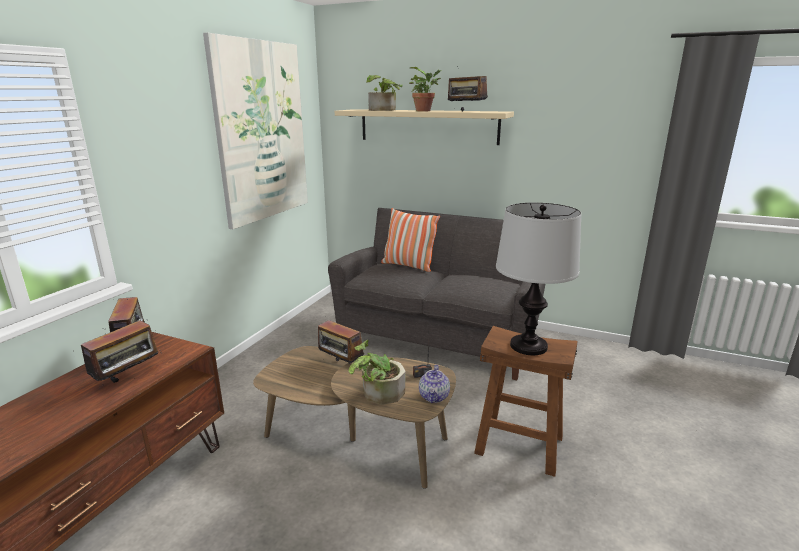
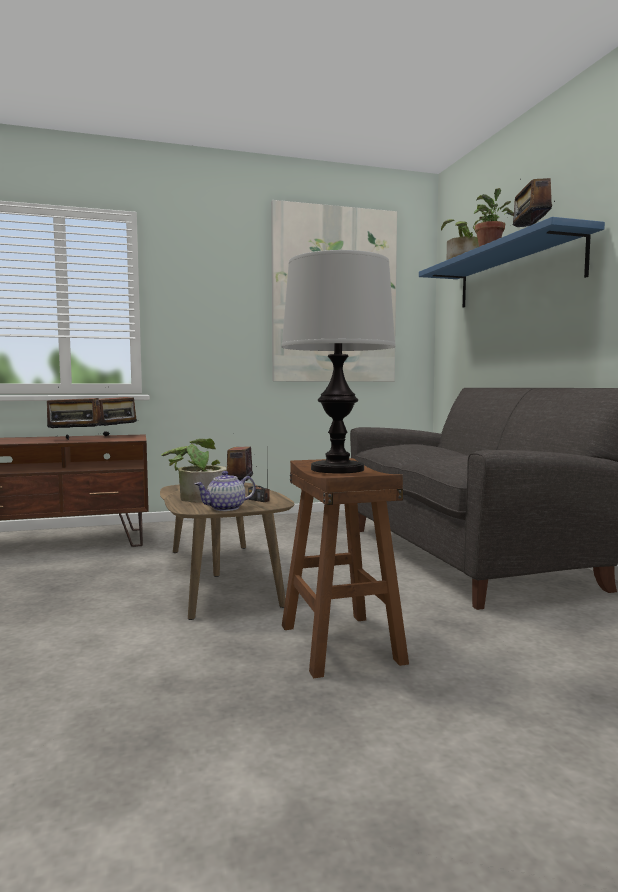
camera: 50 degrees right, 15 degrees down
beige shelf [335,109,514,145] -> blue shelf [419,217,605,308]
pillow [381,208,440,272] -> none

